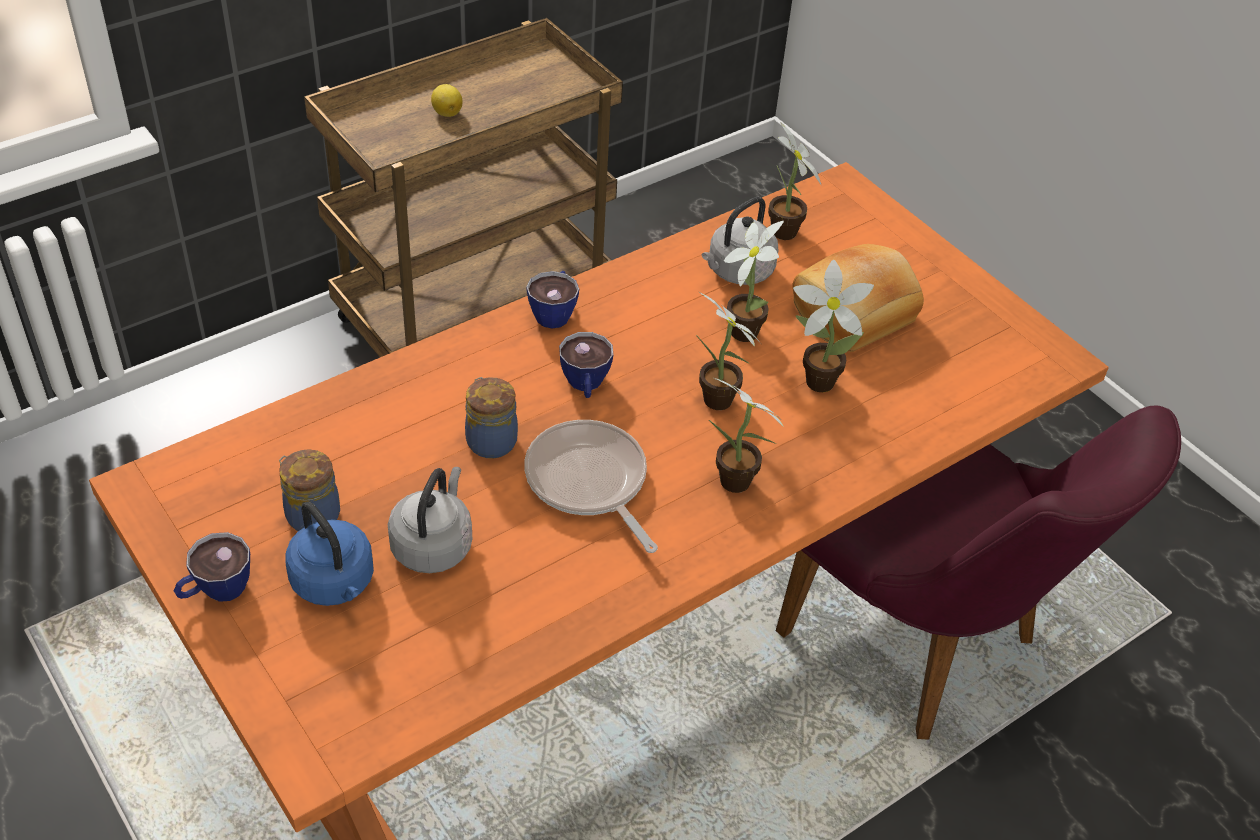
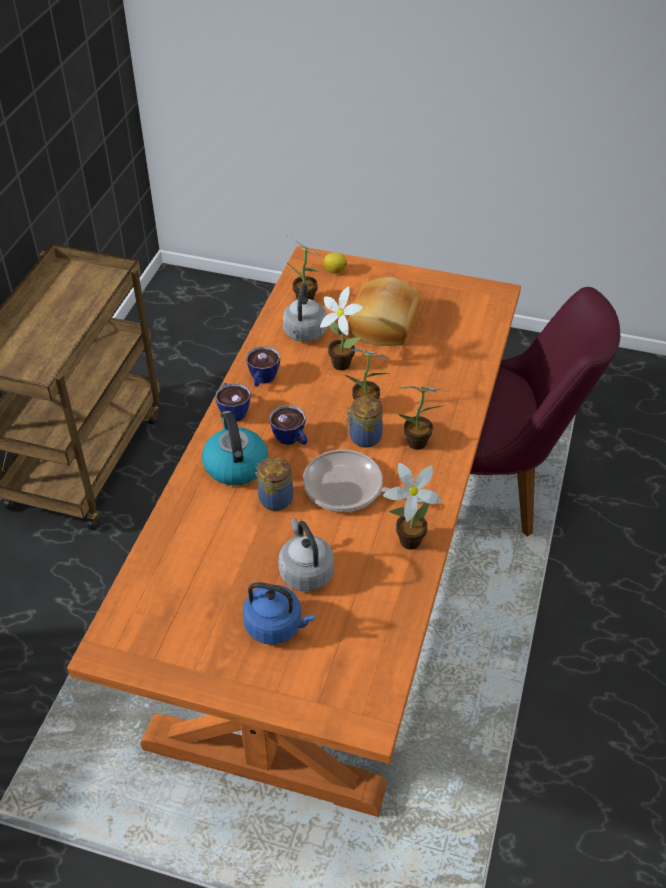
camera: 35 degrees left, 0 degrees up
cup [174,532,250,602] -> cup moved to [246,346,280,387]
jar [279,449,340,531] -> jar moved to [346,396,383,448]
lemon [431,84,463,117] -> lemon moved to [323,252,347,274]
potted plant [793,259,874,392] -> potted plant moved to [383,463,442,550]
none -> kettle [202,411,268,485]

